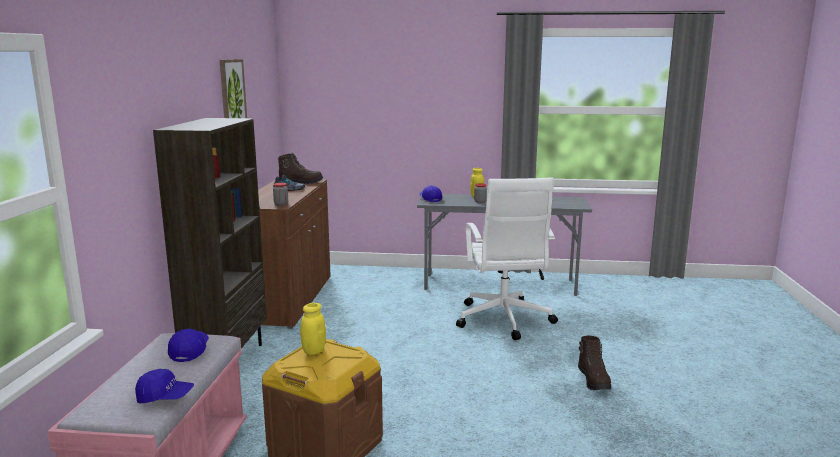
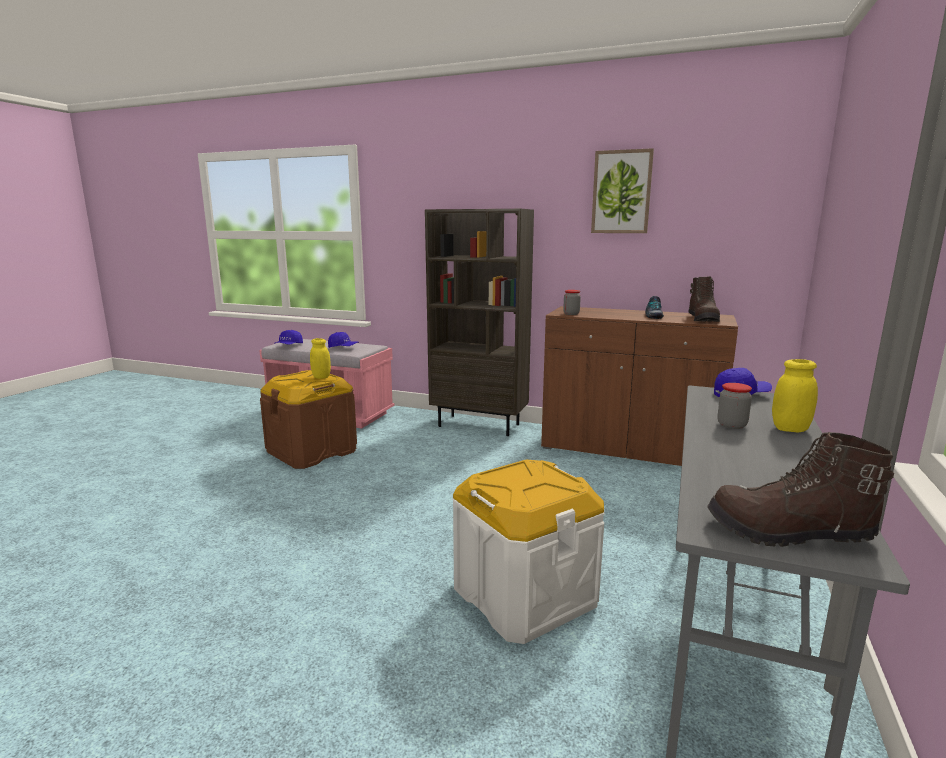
camera: 105 degrees right, 0 degrees up
white office chair [456,178,558,340] -> white storage box [452,459,604,644]
brown boot [578,336,611,390] -> brown boot moved to [707,432,894,547]

